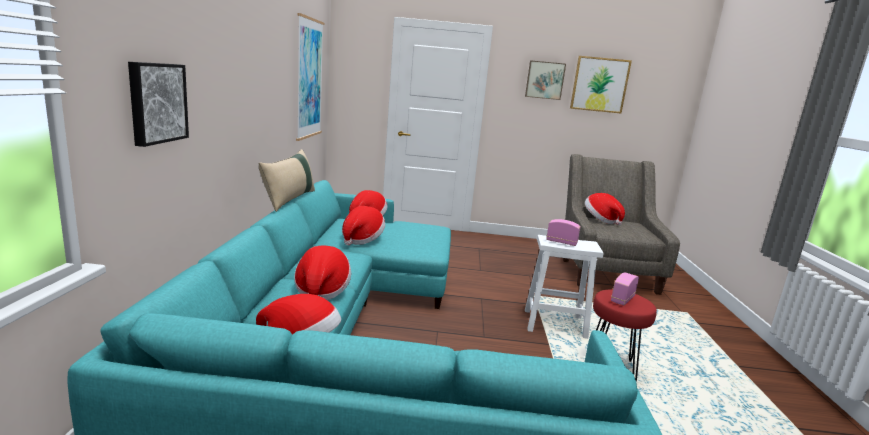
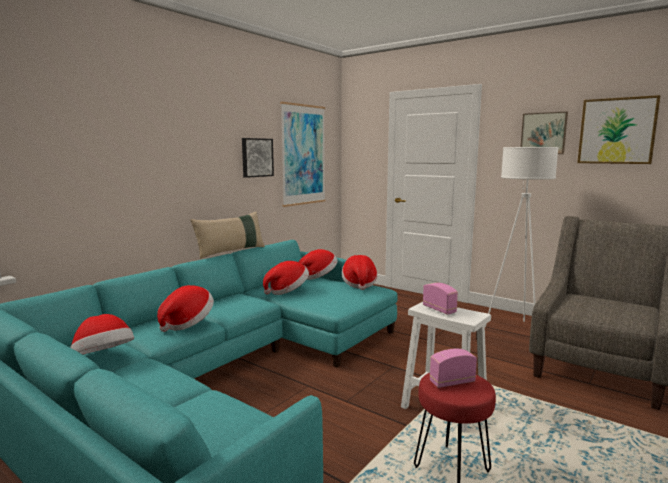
camera: 35 degrees right, 5 degrees down
picture [128,62,189,147] -> picture moved to [242,138,274,178]
hat [585,193,625,225] -> hat moved to [342,255,377,290]
none -> white floor lamp [485,147,559,327]

